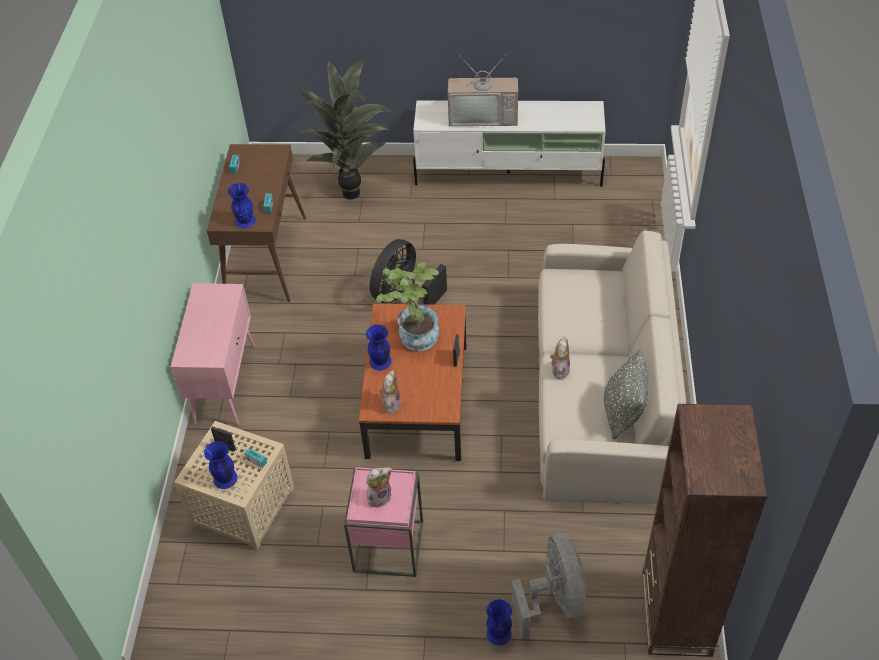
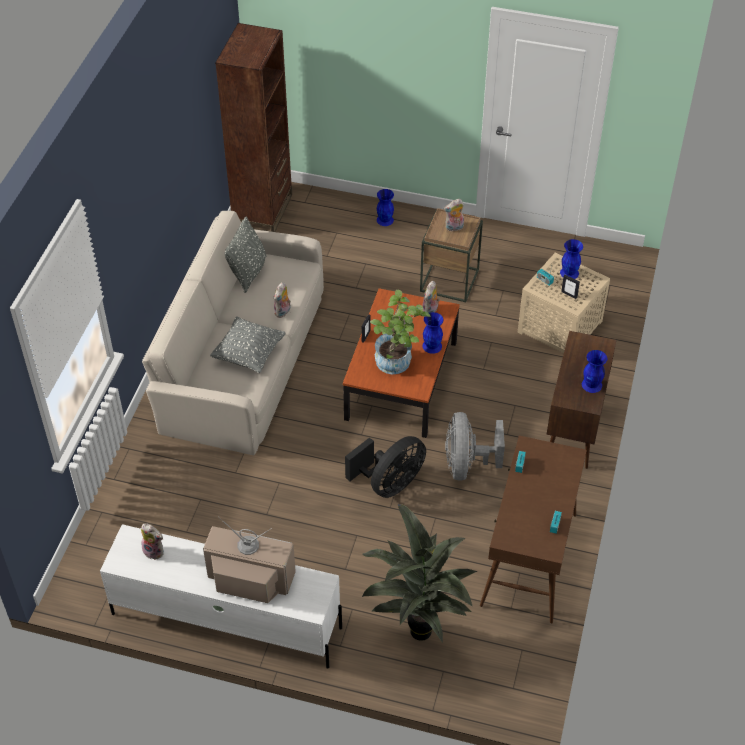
camera: 170 degrees left, 0 degrees up
pink cabinet [171,283,255,425] -> brown cabinet [547,331,617,469]
blue vase [228,183,256,229] -> blue vase moved to [582,350,607,393]
pink side table [344,467,423,577] -> brown side table [420,208,483,302]
grey fan [512,533,587,639] -> grey fan moved to [445,412,505,481]
none -> plush toy [141,524,164,560]
none -> grey pillow [210,316,286,373]

